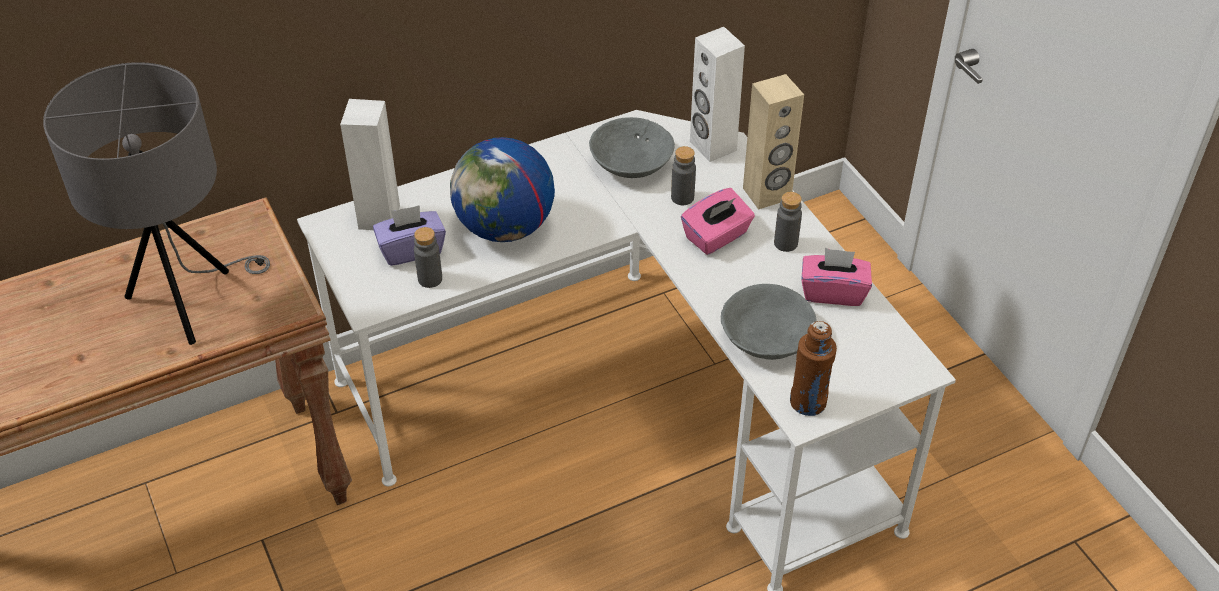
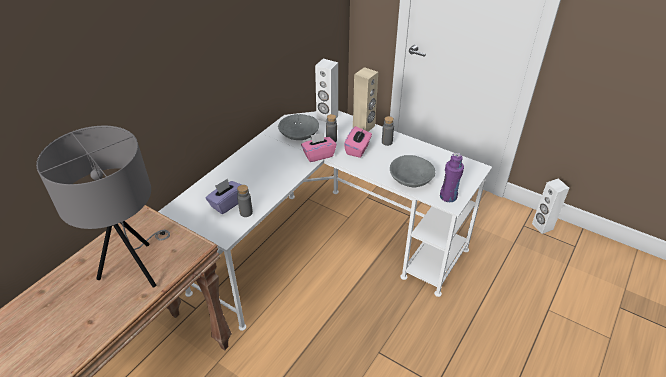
camera: 30 degrees left, 5 degrees down
white speaker [340,99,400,230] -> white speaker moved to [532,179,569,234]
globe [450,137,555,242] -> none
brown bottle [790,321,837,416] -> purple bottle [440,153,464,202]
pink tissue box [801,248,872,306] -> pink tissue box moved to [301,133,337,162]

